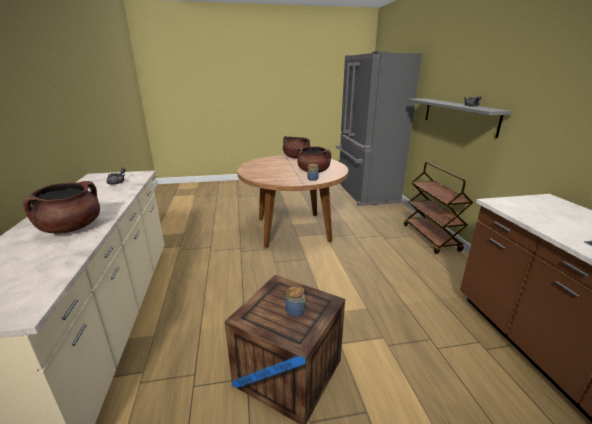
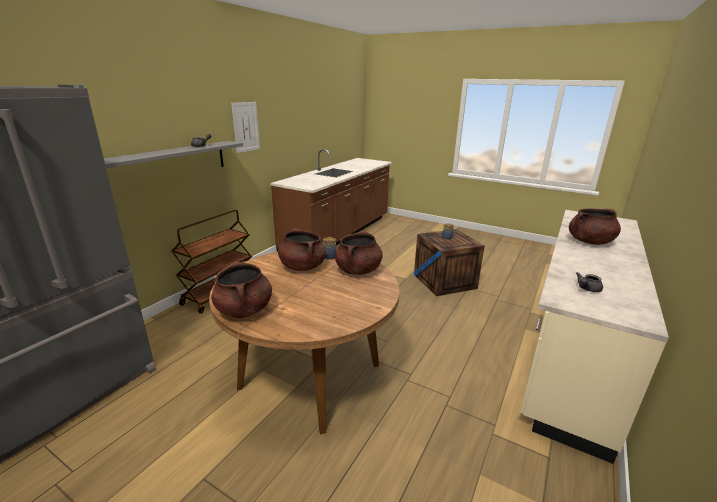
camera: 140 degrees left, 0 degrees up
none -> picture [231,102,260,153]
none -> brown cooking pot [335,231,383,275]

